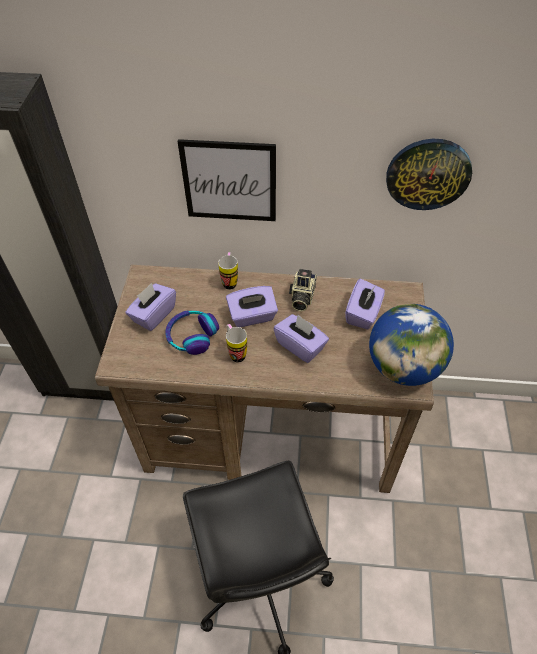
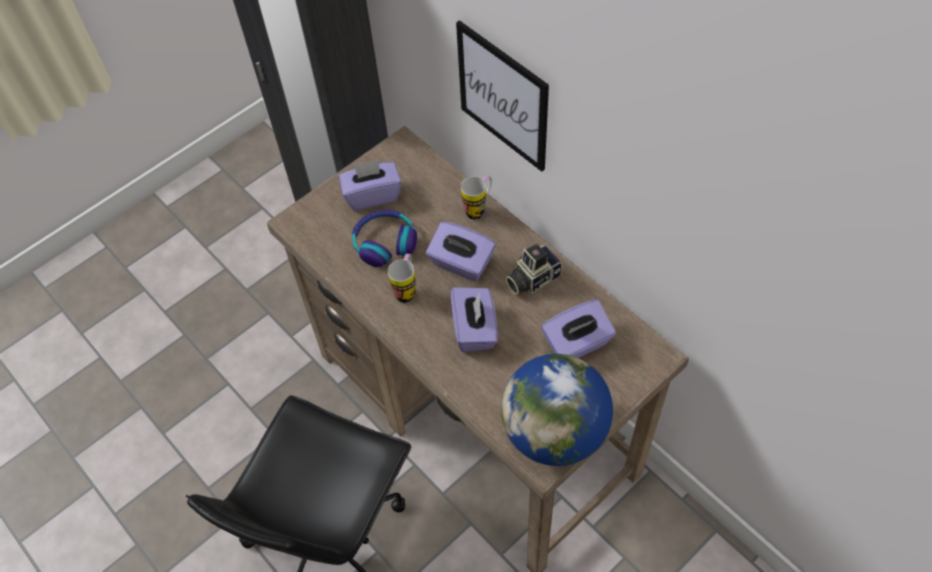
camera: 45 degrees right, 5 degrees up
wall clock [386,139,472,210] -> none

